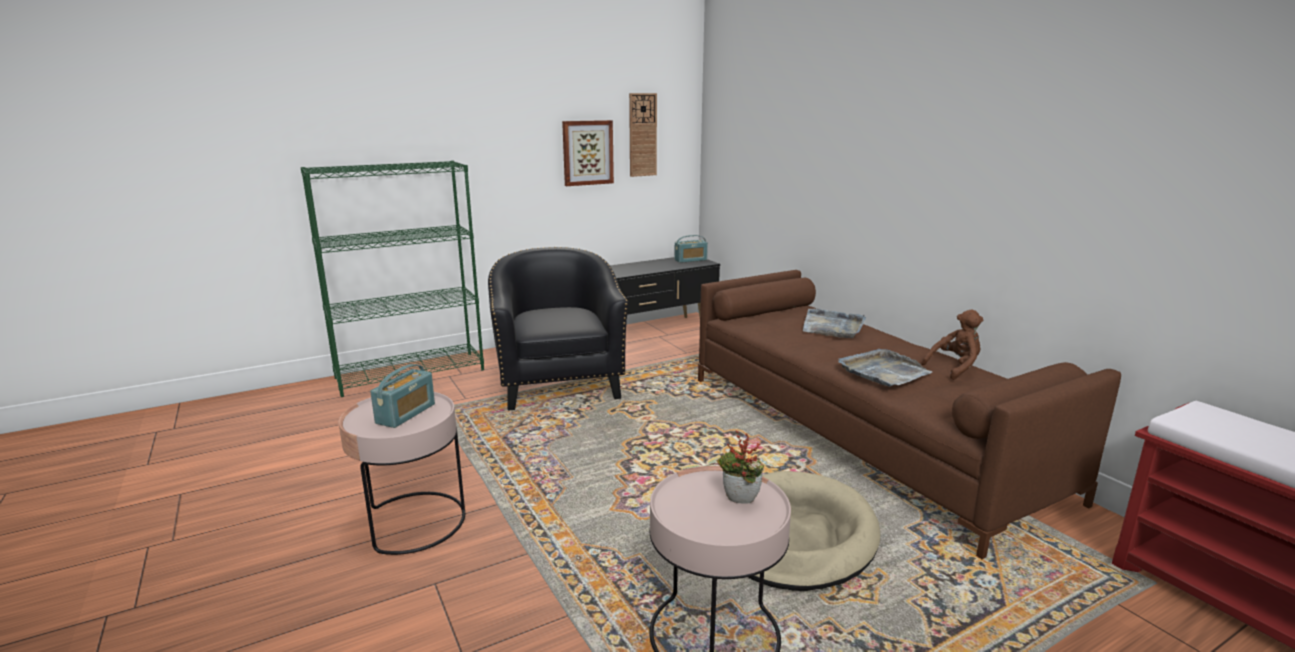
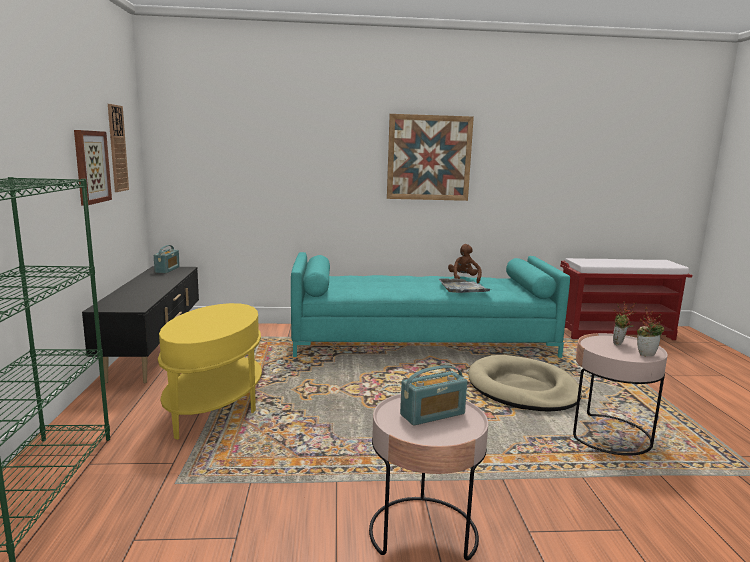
camera: 65 degrees left, 5 degrees down
radio [370,364,435,428] -> radio turned 105 degrees clockwise [400,365,467,426]
black armchair [488,247,629,411] -> yellow side table [158,303,262,440]
brown sofa [698,270,1121,559] -> turquoise sofa [291,252,570,358]
grey tray [803,309,866,338] -> none
none -> picture [387,114,474,201]
none -> potted plant [637,306,664,356]

